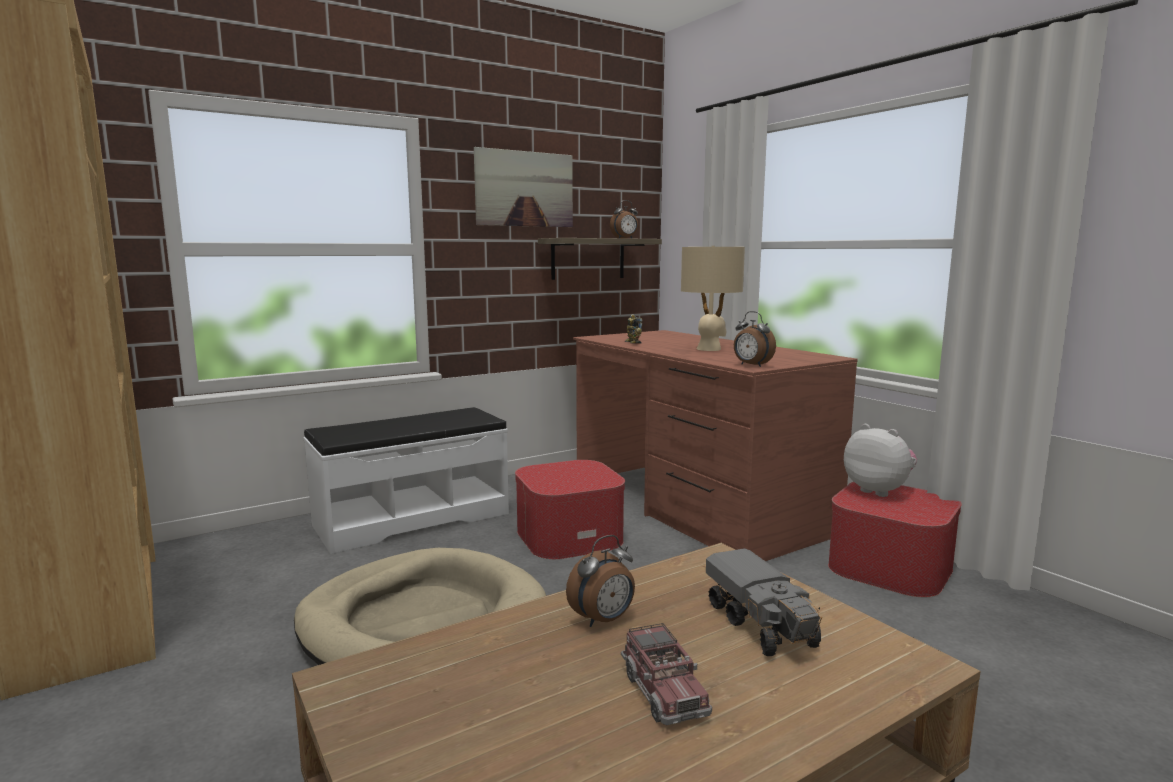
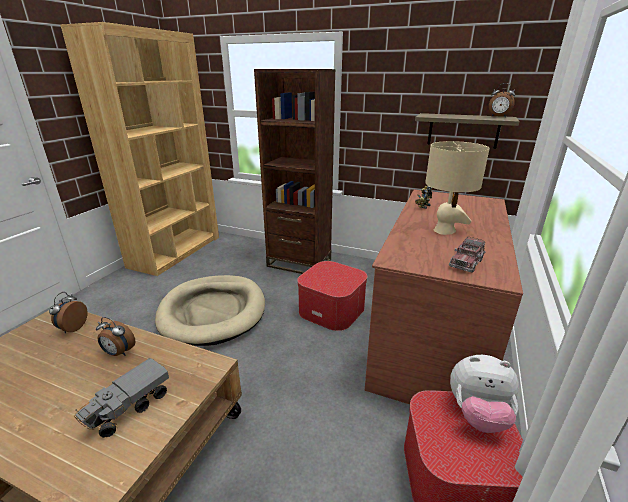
camera: 55 degrees right, 15 degrees up
white bench [304,407,509,554] -> brown bookcase [254,69,336,274]
picture [474,147,573,227] -> none
toy truck [621,623,712,725] -> toy truck moved to [449,236,486,273]
alarm clock [734,311,776,367] -> alarm clock moved to [49,292,88,333]
plush toy [844,424,917,497] -> plush toy turned 90 degrees clockwise [450,355,519,433]

